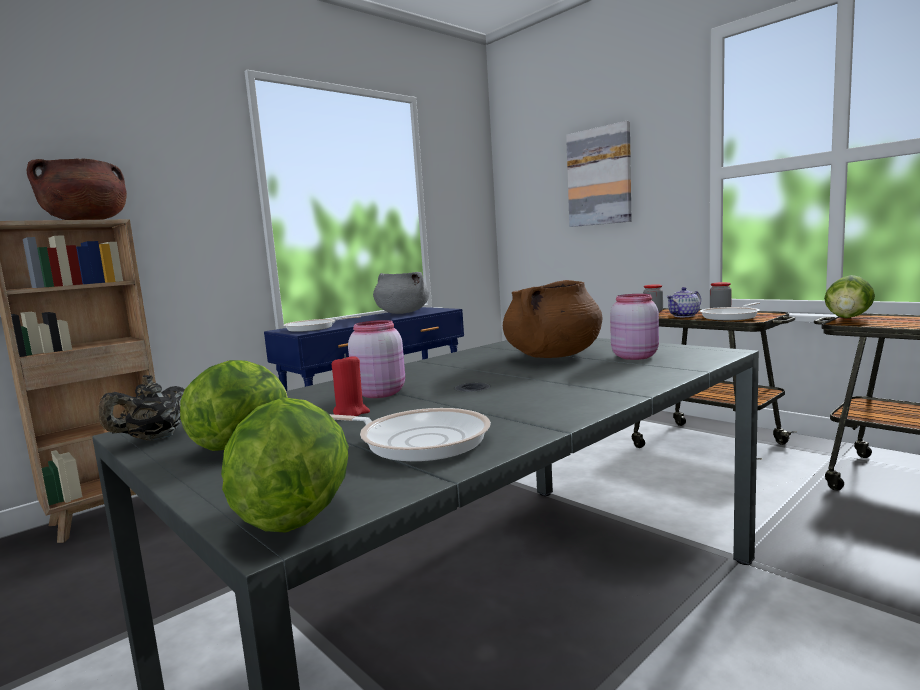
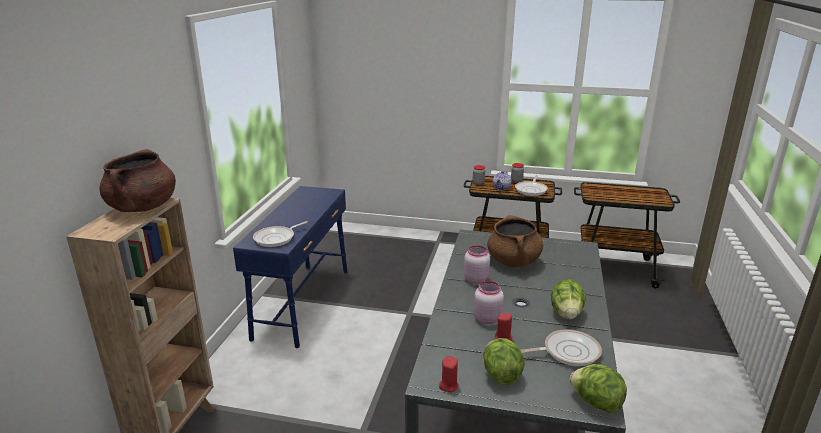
camera: 35 degrees left, 15 degrees up
black teapot [99,375,185,441] -> red candle [439,356,459,392]
grey cooking pot [373,272,429,314] -> none
picture [566,121,632,227] -> none
pink jar [610,294,659,360] -> pink jar moved to [464,245,490,284]
lettuce [824,275,875,318] -> lettuce moved to [551,279,586,319]

